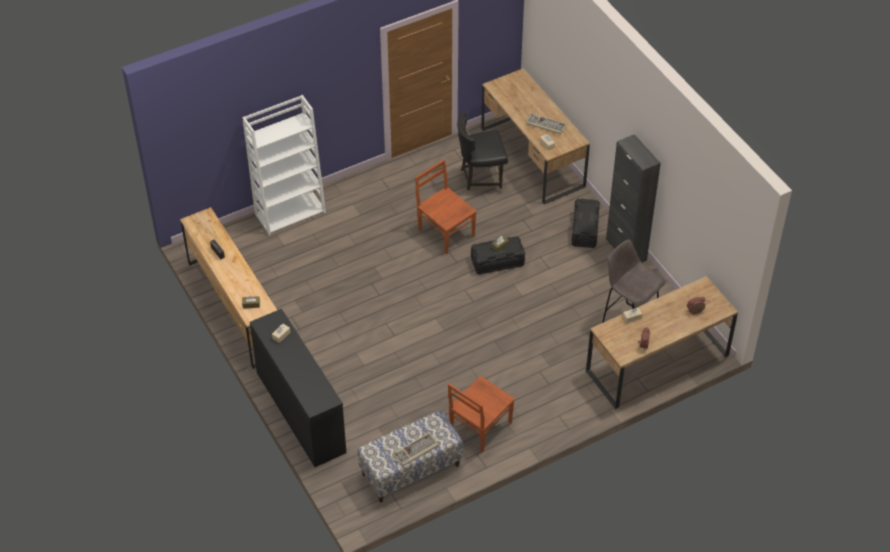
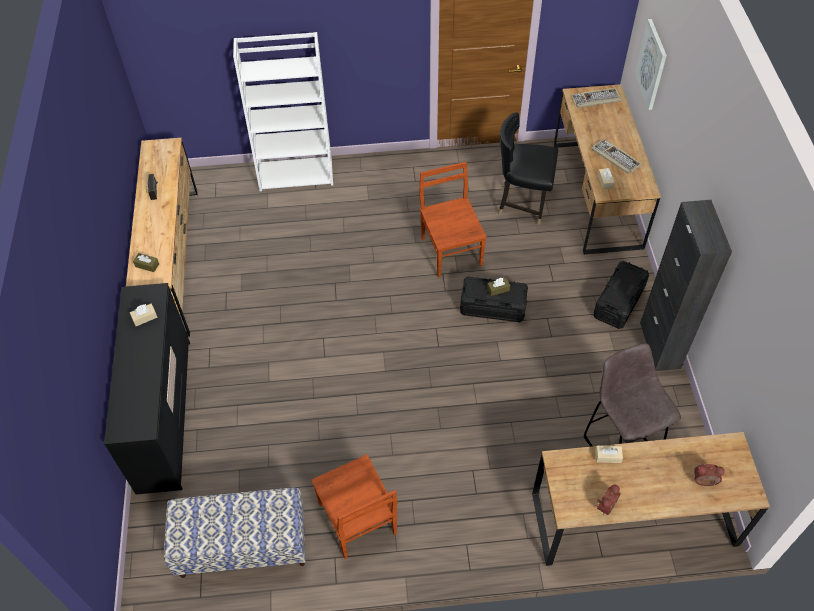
camera: 25 degrees right, 5 degrees up
keyboard [392,432,439,466] -> keyboard moved to [570,88,621,108]
brown chair [448,376,515,453] -> brown chair turned 90 degrees counterclockwise [311,455,397,559]
none -> picture [635,19,667,110]

